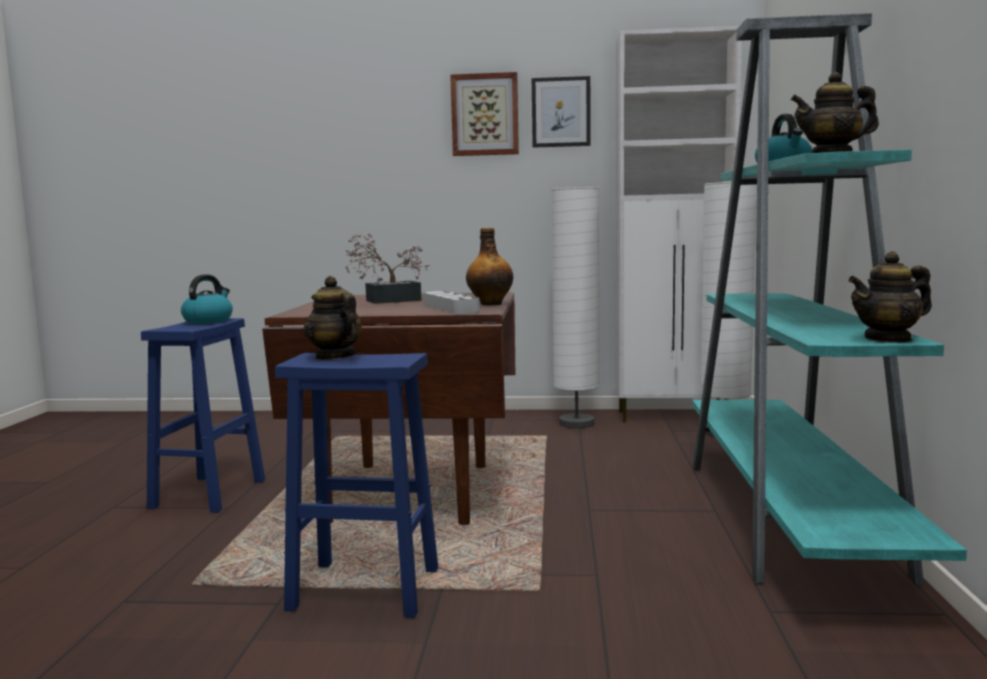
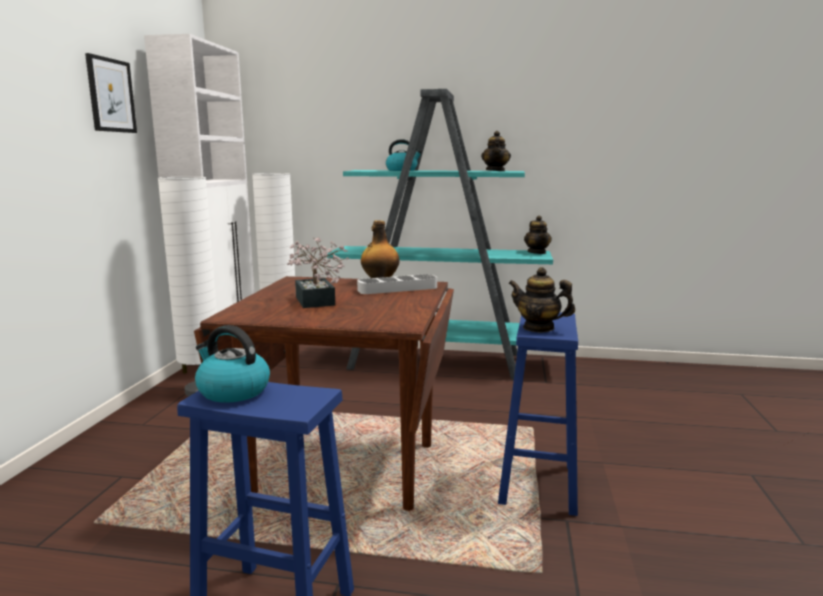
camera: 85 degrees left, 5 degrees up
teapot [304,276,362,360] -> teapot turned 60 degrees clockwise [508,267,575,332]
picture [450,72,519,156] -> none

